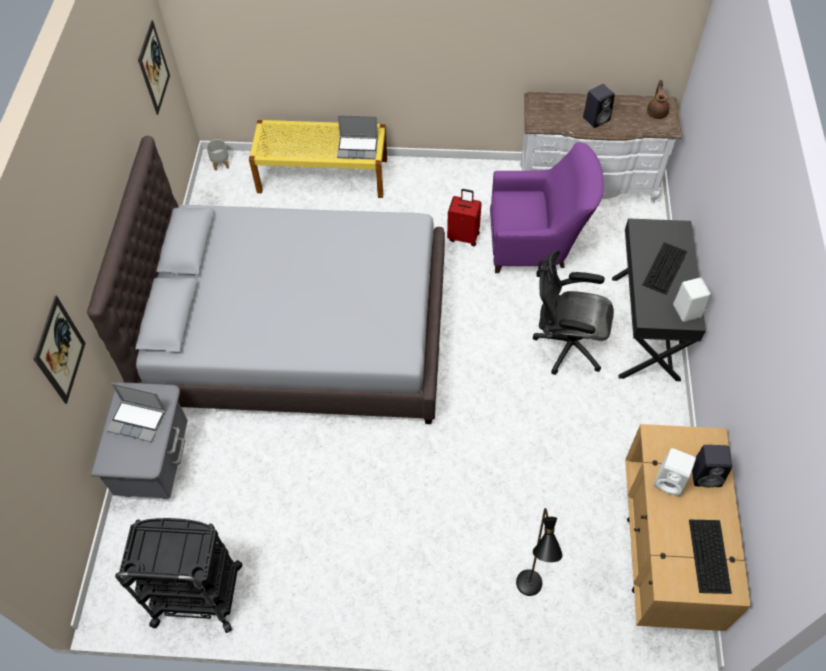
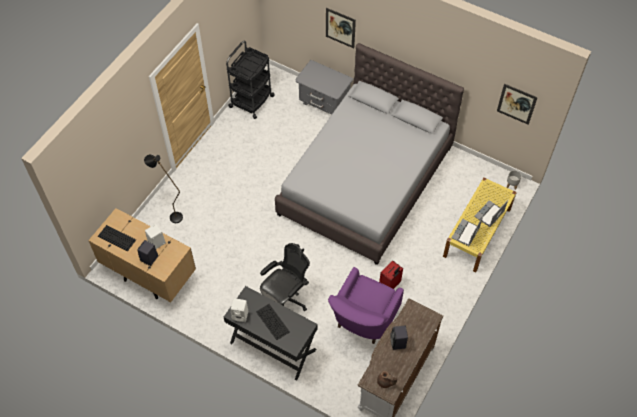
camera: 115 degrees right, 0 degrees up
laptop [107,383,166,442] -> laptop moved to [474,200,508,227]

